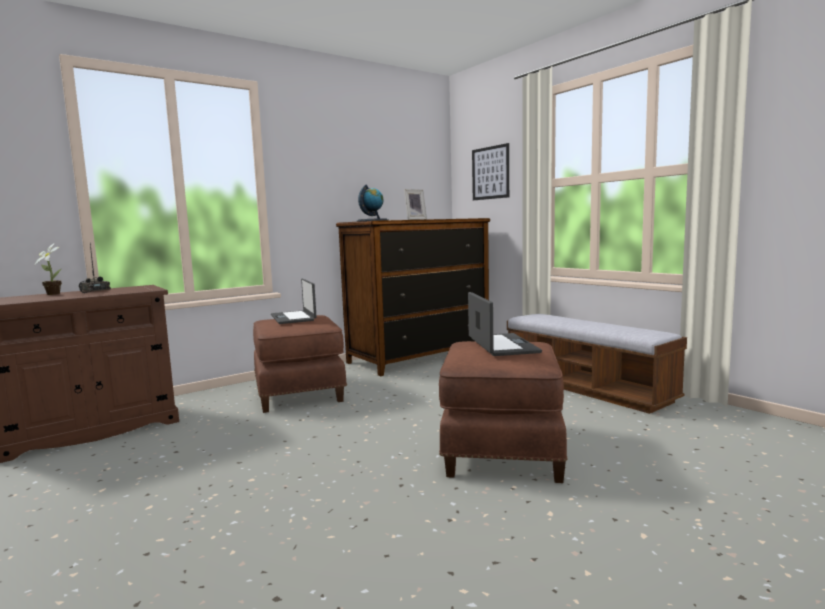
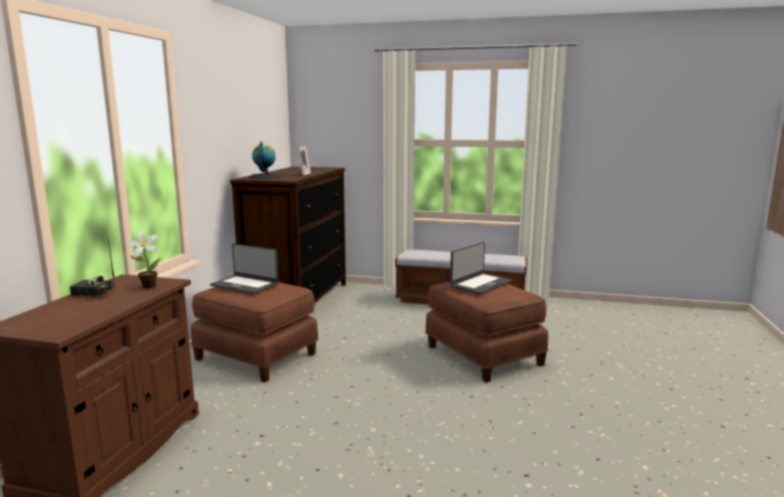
camera: 40 degrees left, 5 degrees up
potted plant [34,244,62,295] -> potted plant moved to [125,231,161,289]
laptop [468,292,542,356] -> laptop turned 90 degrees clockwise [450,242,512,294]
picture [472,143,509,200] -> none

